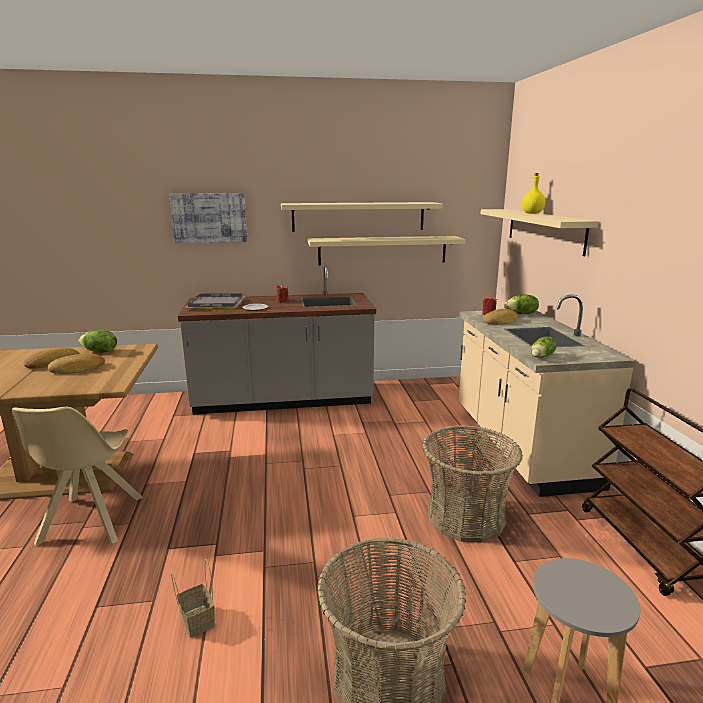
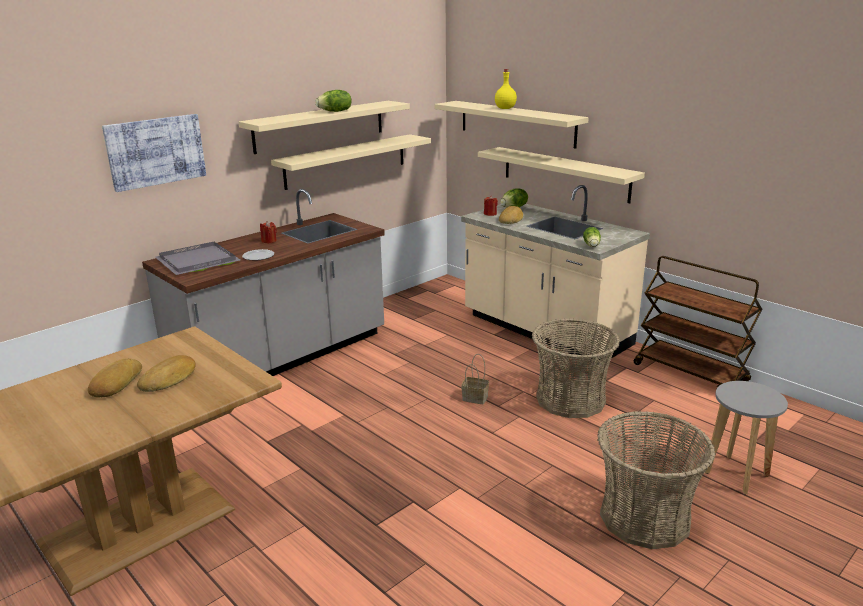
camera: 35 degrees left, 5 degrees up
beige chair [12,407,143,546] -> none
lettuce [79,330,117,353] -> lettuce moved to [316,90,352,112]
basket [171,560,215,638] -> basket moved to [461,354,489,404]
none -> beige shelf [478,147,645,203]

